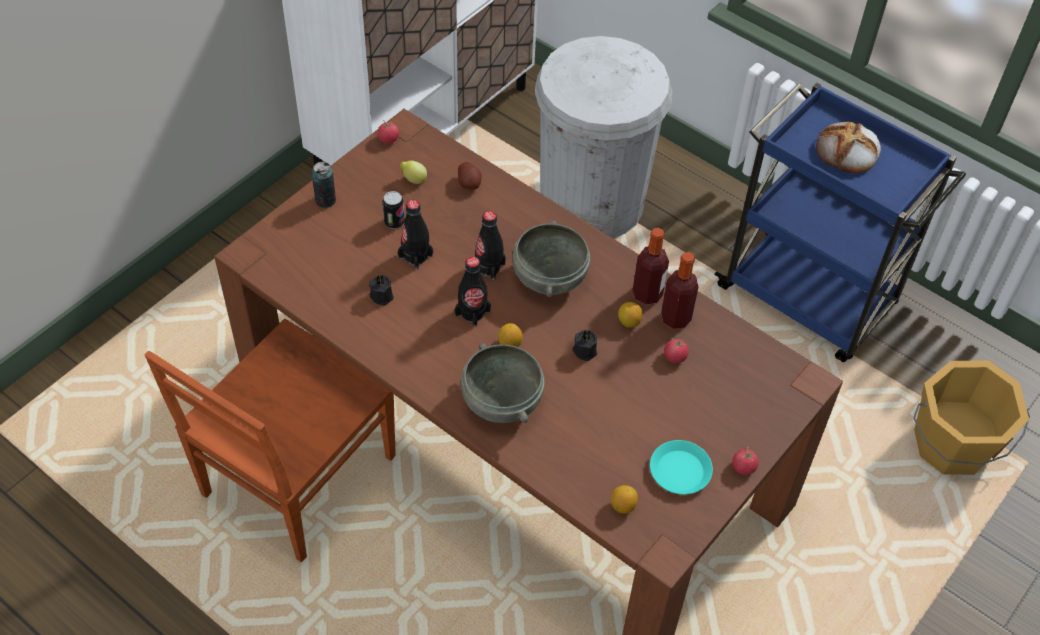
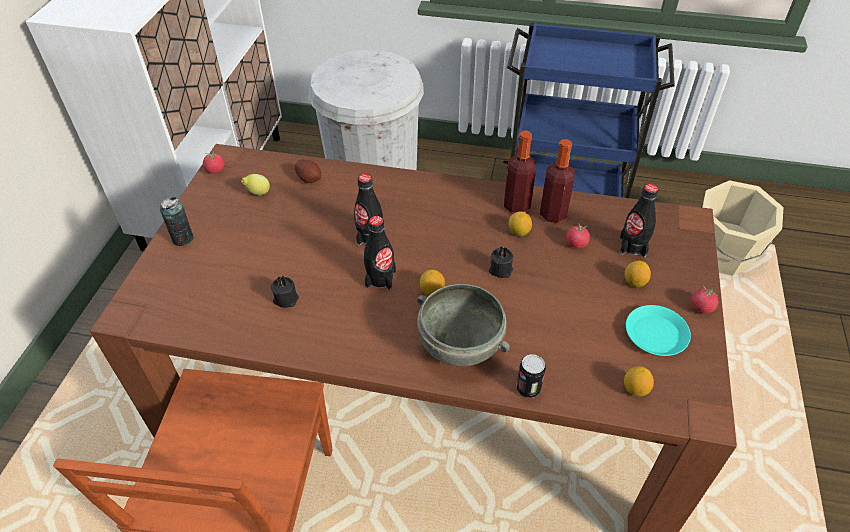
camera: 25 degrees left, 5 degrees down
can [383,191,404,229] -> can moved to [517,354,546,398]
black bottle [398,200,433,270] -> black bottle moved to [620,184,659,258]
grey bowl [512,221,590,297] -> none
bread [816,122,881,173] -> none
orange bucket [913,361,1030,475] -> beige bucket [701,180,784,276]
none -> lemon [625,261,651,287]

